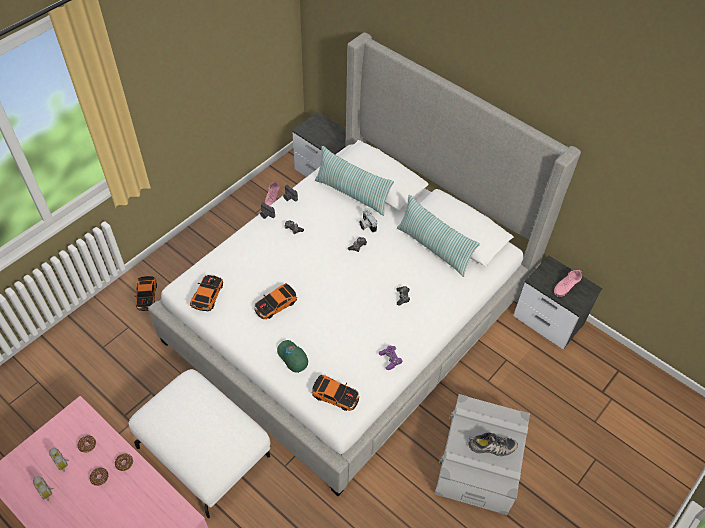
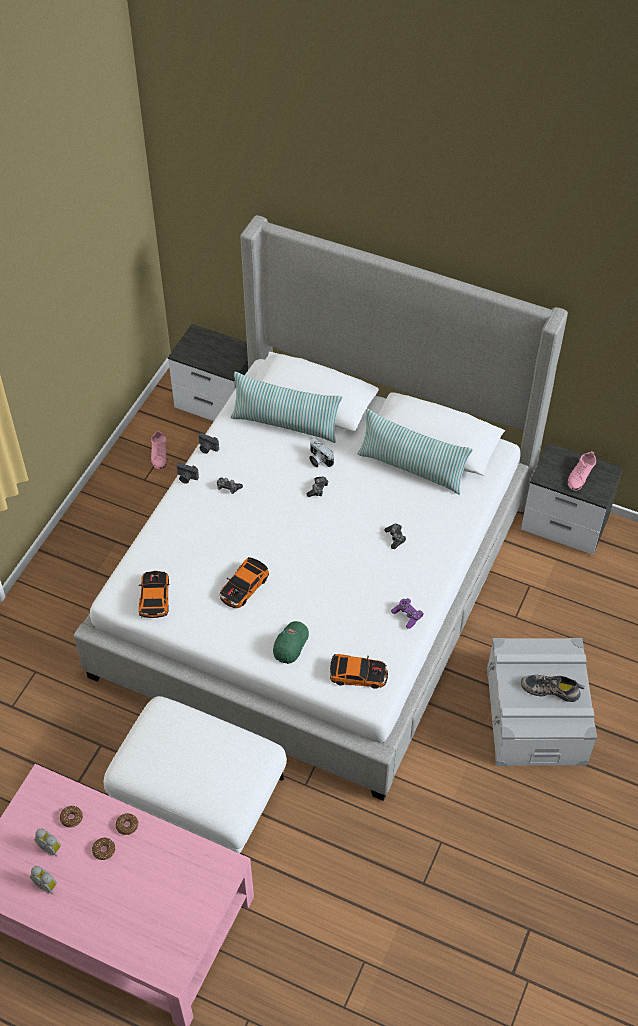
camera: 15 degrees left, 0 degrees up
toy car [134,276,157,311] -> none
green cap [277,340,308,373] -> green cap turned 75 degrees clockwise [273,621,309,664]
shoe [469,432,518,456] -> shoe turned 150 degrees counterclockwise [521,675,585,702]

